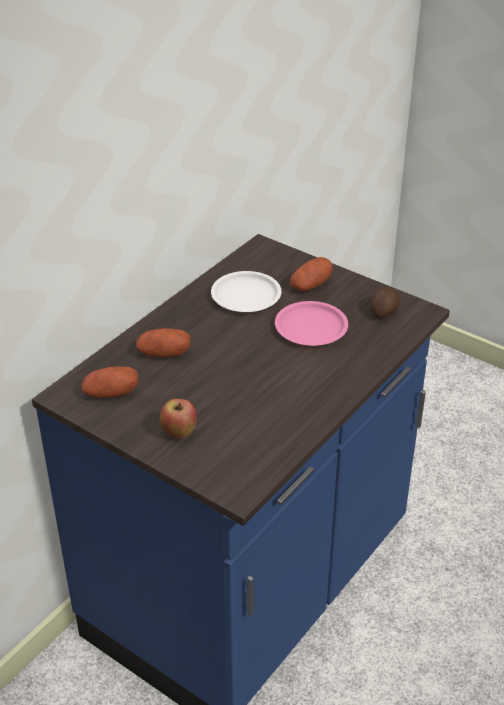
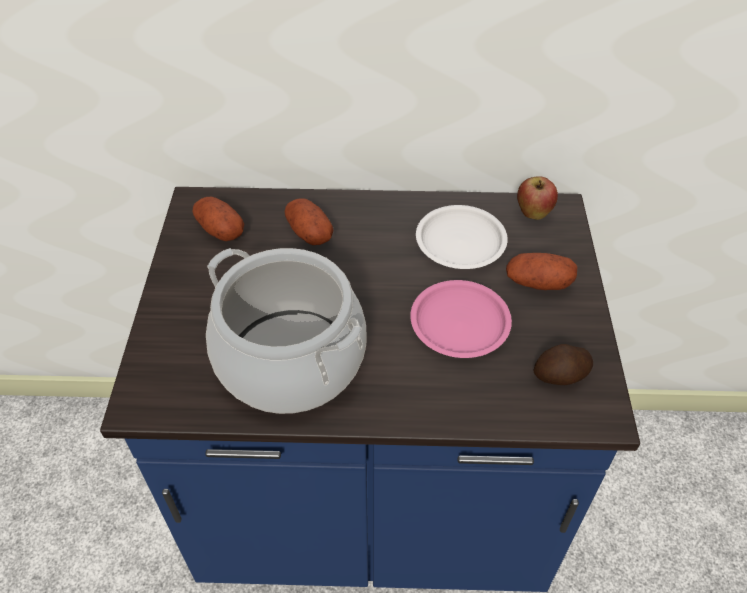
camera: 55 degrees right, 10 degrees up
apple [160,399,197,439] -> apple moved to [517,176,558,220]
none -> cooking pot [206,248,367,414]

